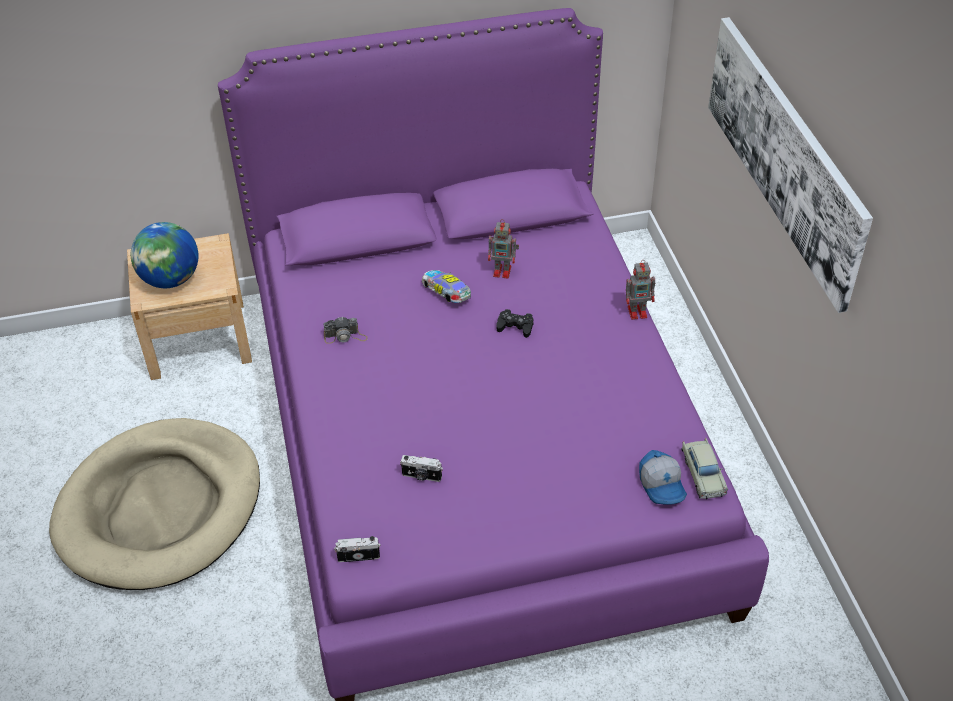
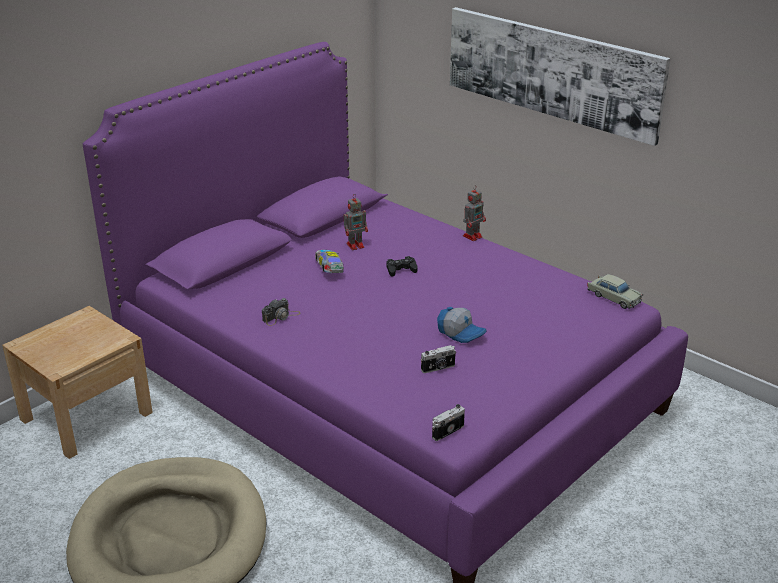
camera: 35 degrees left, 15 degrees down
globe [131,222,199,288] -> none
toy car [422,270,471,303] -> toy car turned 60 degrees clockwise [315,250,344,273]
cap [639,450,687,505] -> cap moved to [437,307,487,343]

